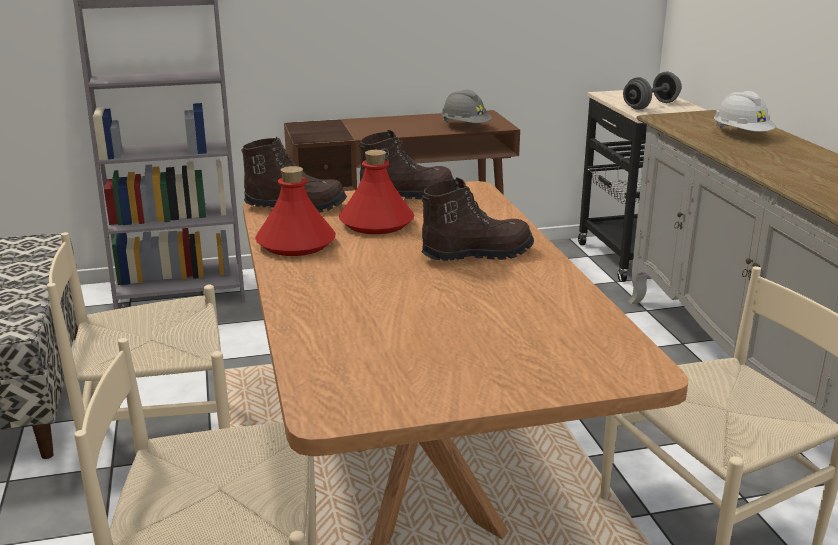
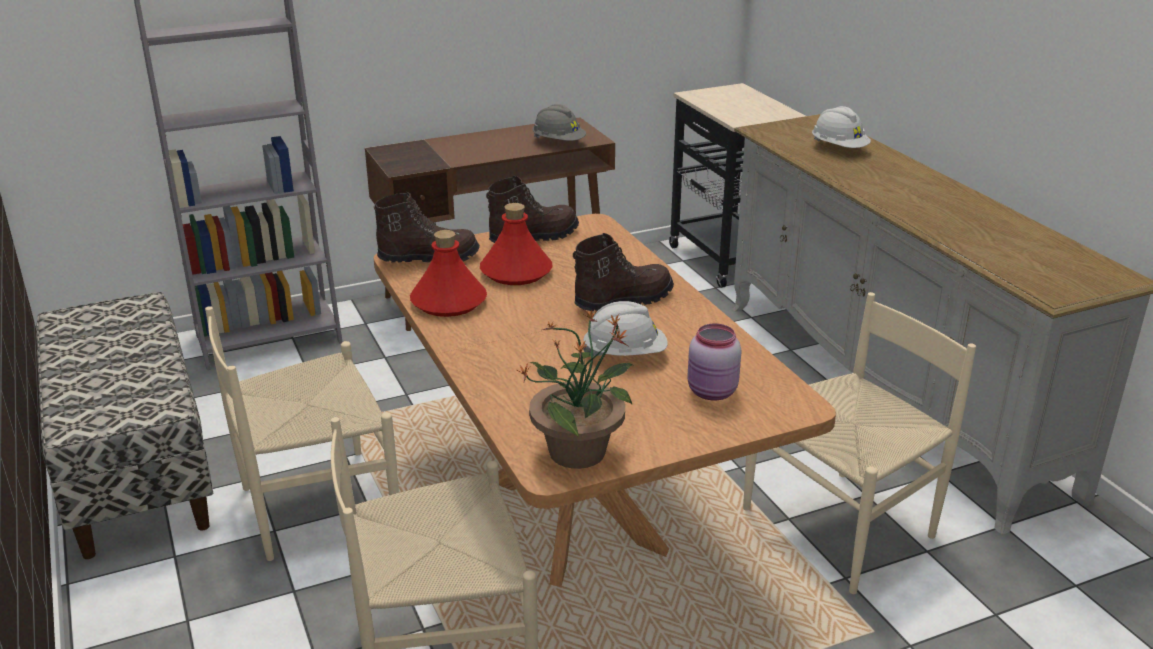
camera: 10 degrees left, 5 degrees up
grey dumbbell [623,72,681,110] -> none
none -> potted plant [517,310,635,469]
none -> white hard hat [583,301,668,356]
none -> pink jar [687,324,741,400]

